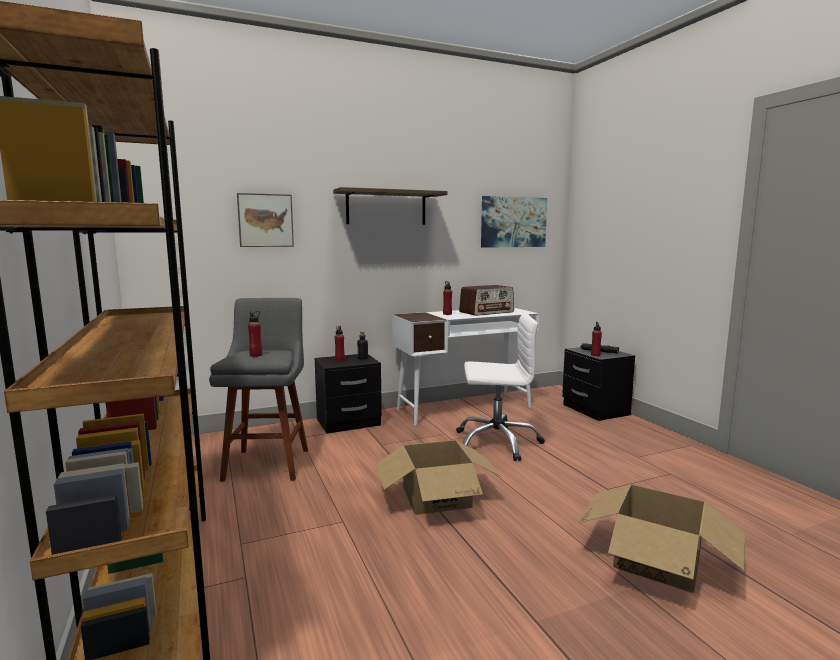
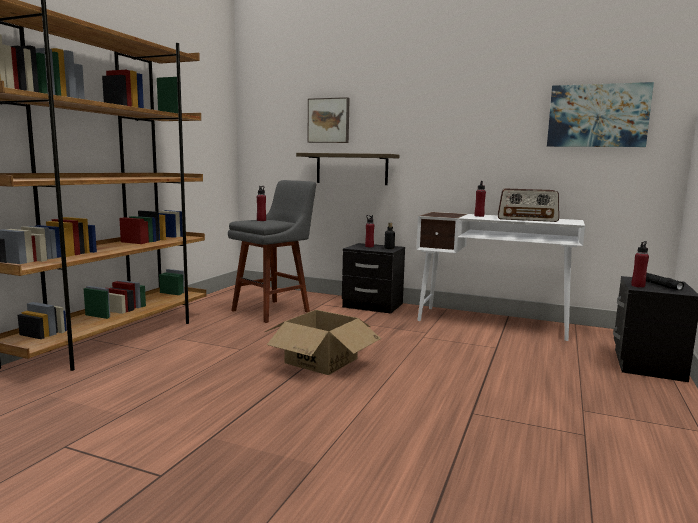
camera: 45 degrees right, 0 degrees up
shelf [333,187,447,225] -> shelf moved to [296,153,399,185]
white office chair [456,312,545,461] -> none
cardboard box [579,484,745,593] -> none

